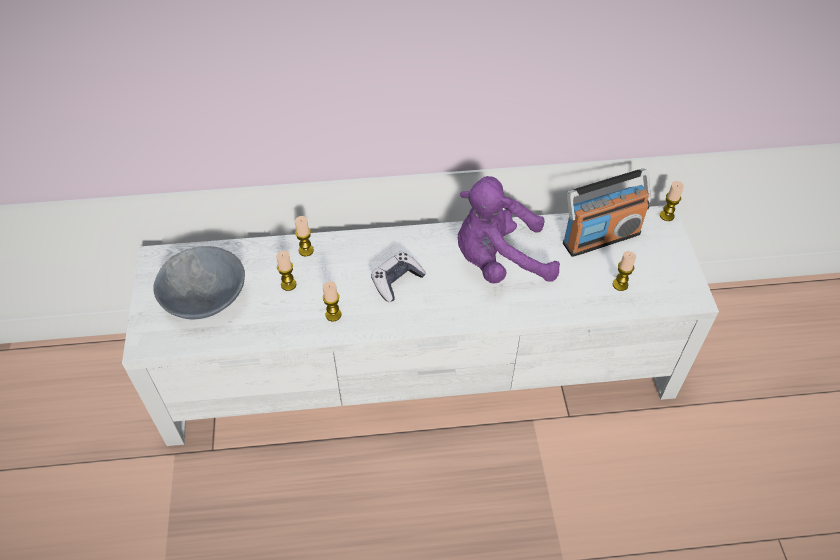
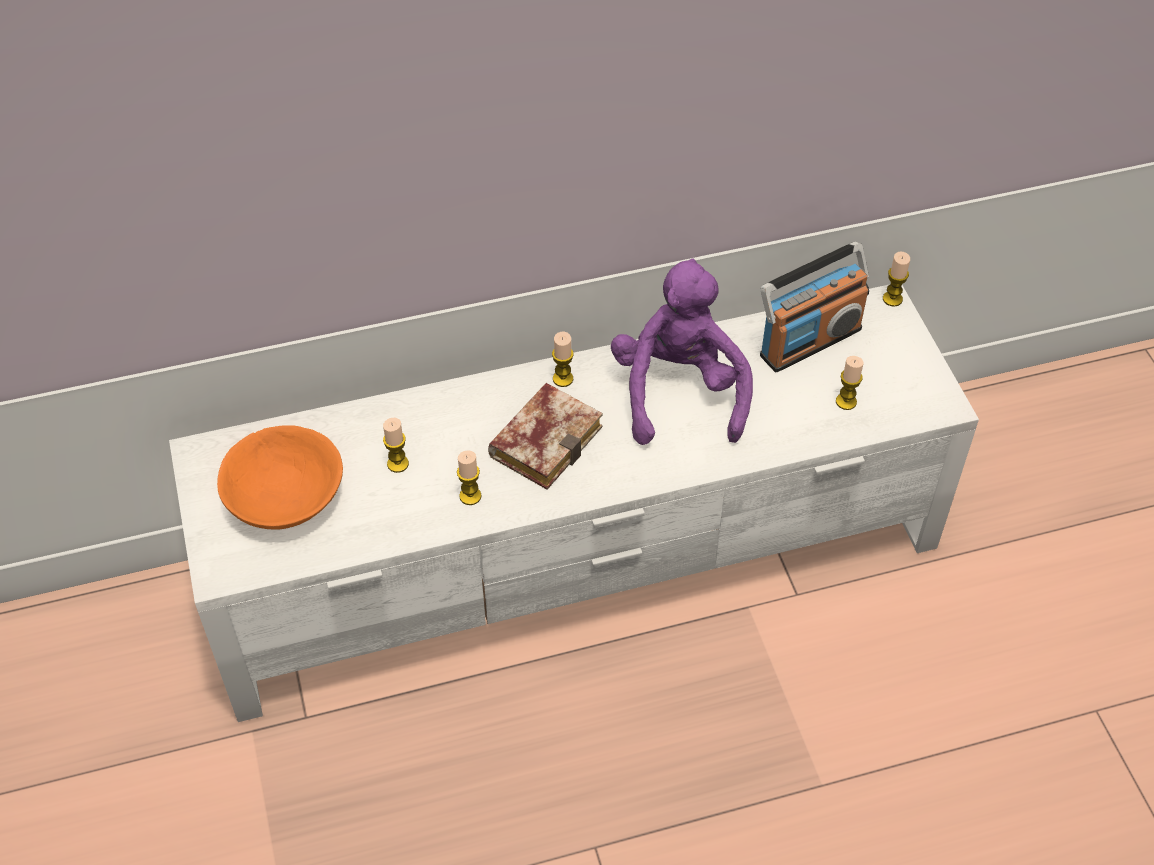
camera: 10 degrees left, 0 degrees up
grey bowl [153,246,245,319] -> orange bowl [217,425,343,530]
candle [295,216,314,256] -> candle moved to [552,332,574,387]
game controller [371,252,426,302] -> book [488,383,603,490]
purple plush toy [458,176,560,283] -> purple plush toy turned 105 degrees clockwise [611,258,753,445]

